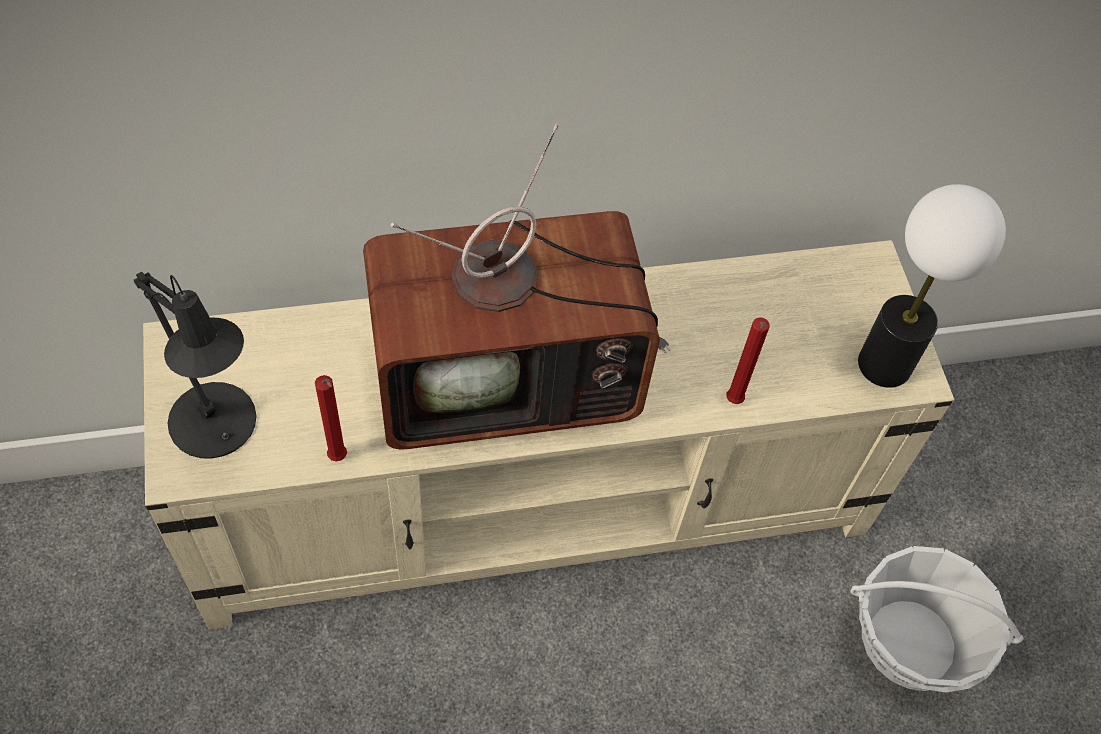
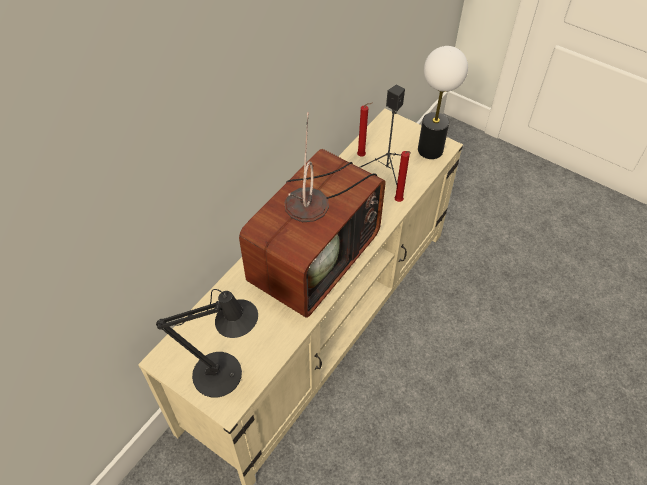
camera: 40 degrees left, 5 degrees down
red candle [315,375,347,461] -> red candle moved to [357,103,372,157]
basket [851,546,1024,692] -> none
none -> black speaker [360,84,405,185]

